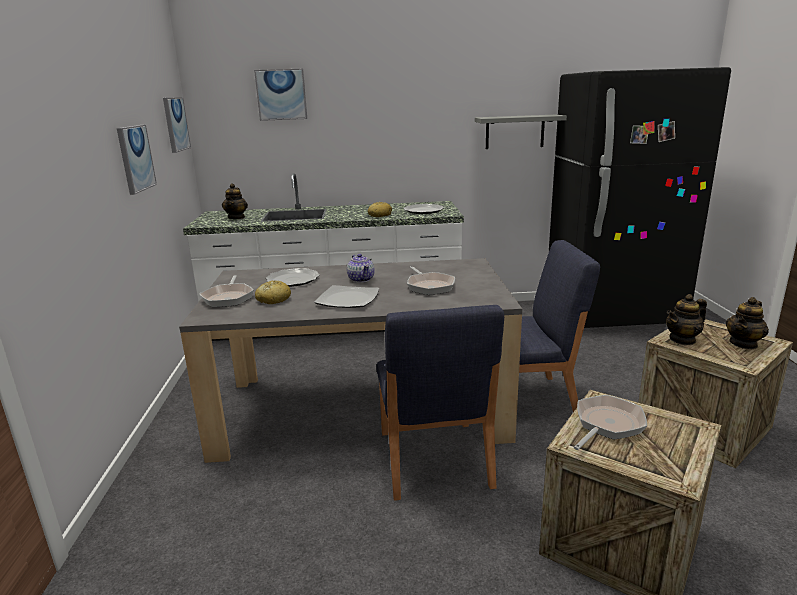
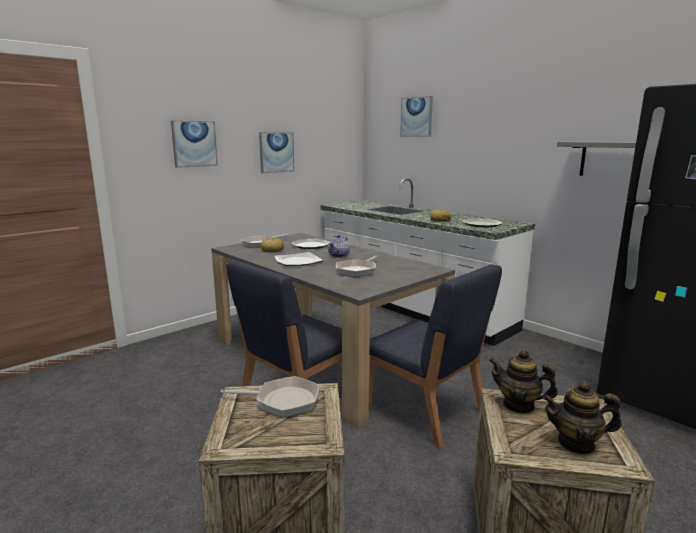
camera: 50 degrees right, 5 degrees down
picture [163,97,191,153] -> picture moved to [171,120,218,168]
teapot [222,183,248,219] -> none

